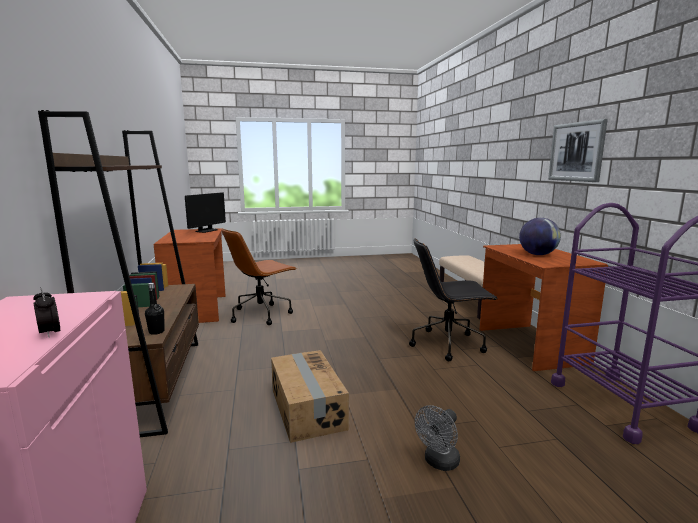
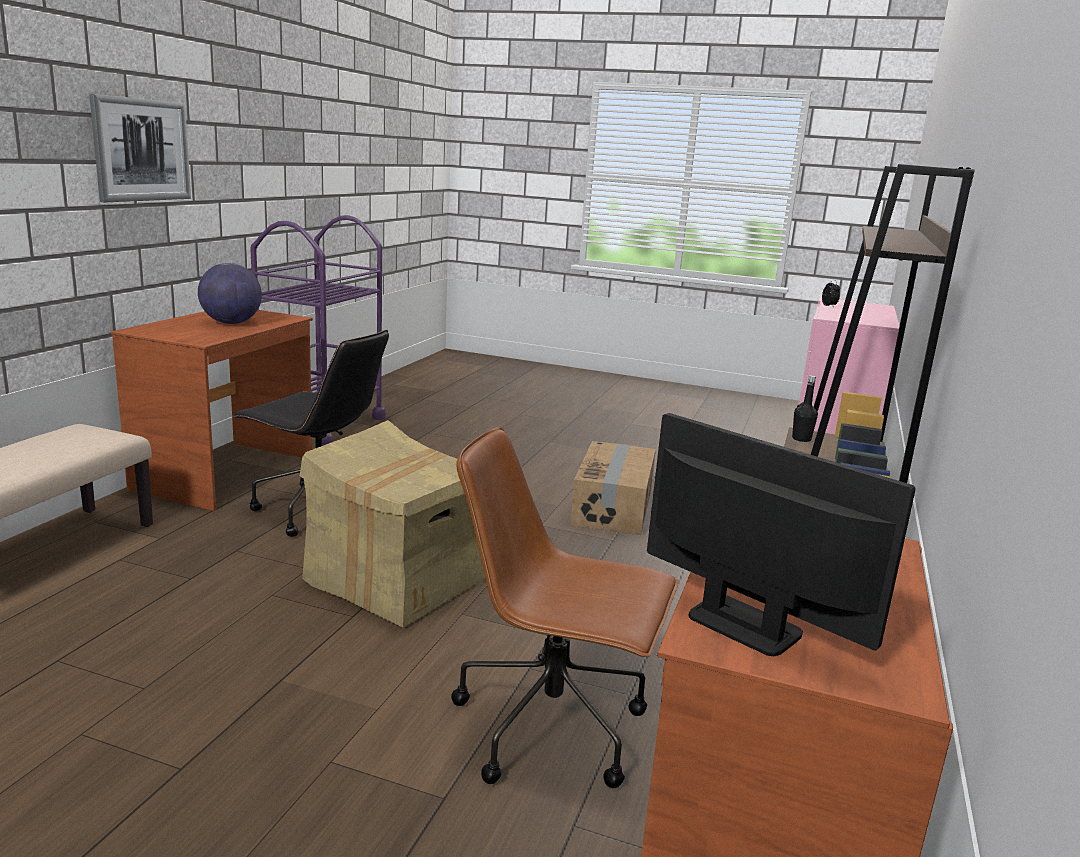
camera: 150 degrees left, 5 degrees up
monitor [185,192,226,233] -> monitor turned 75 degrees clockwise [647,413,916,656]
brown office chair [222,228,297,325] -> brown office chair turned 150 degrees counterclockwise [451,427,678,788]
grey fan [415,405,460,471] -> none
none -> cardboard box [300,420,485,628]

